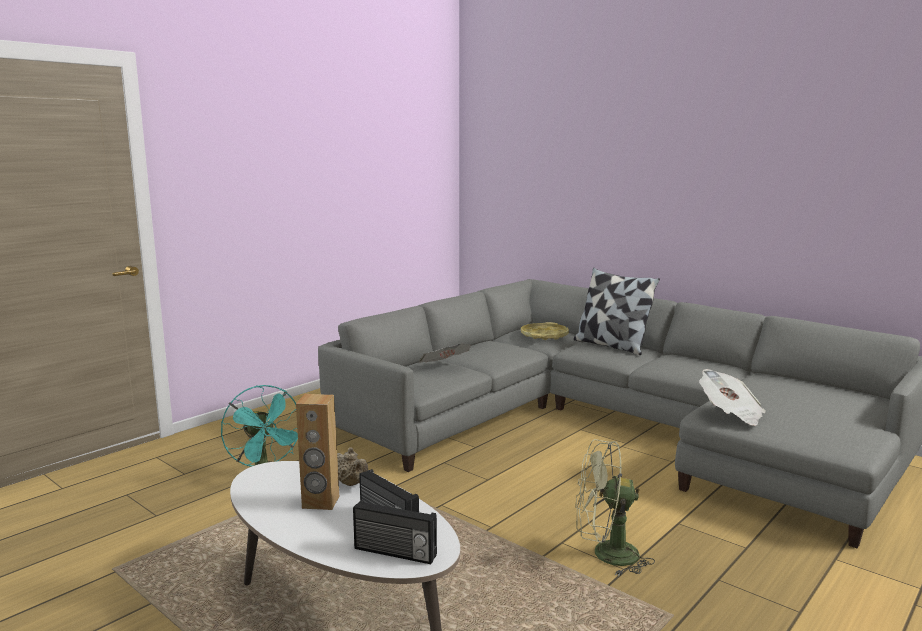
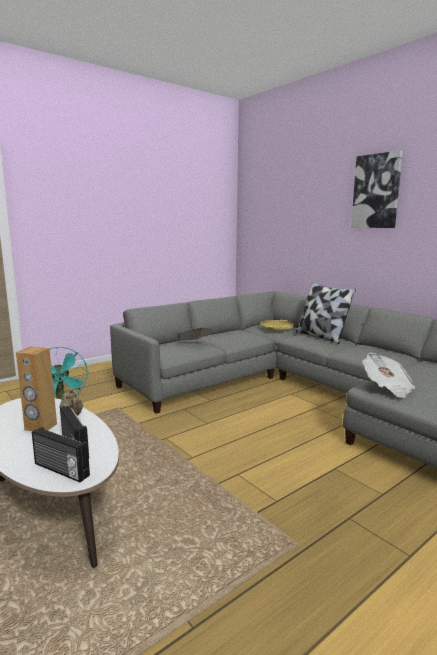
camera: 10 degrees right, 0 degrees up
green fan [575,439,655,576] -> none
none -> picture [351,150,403,228]

